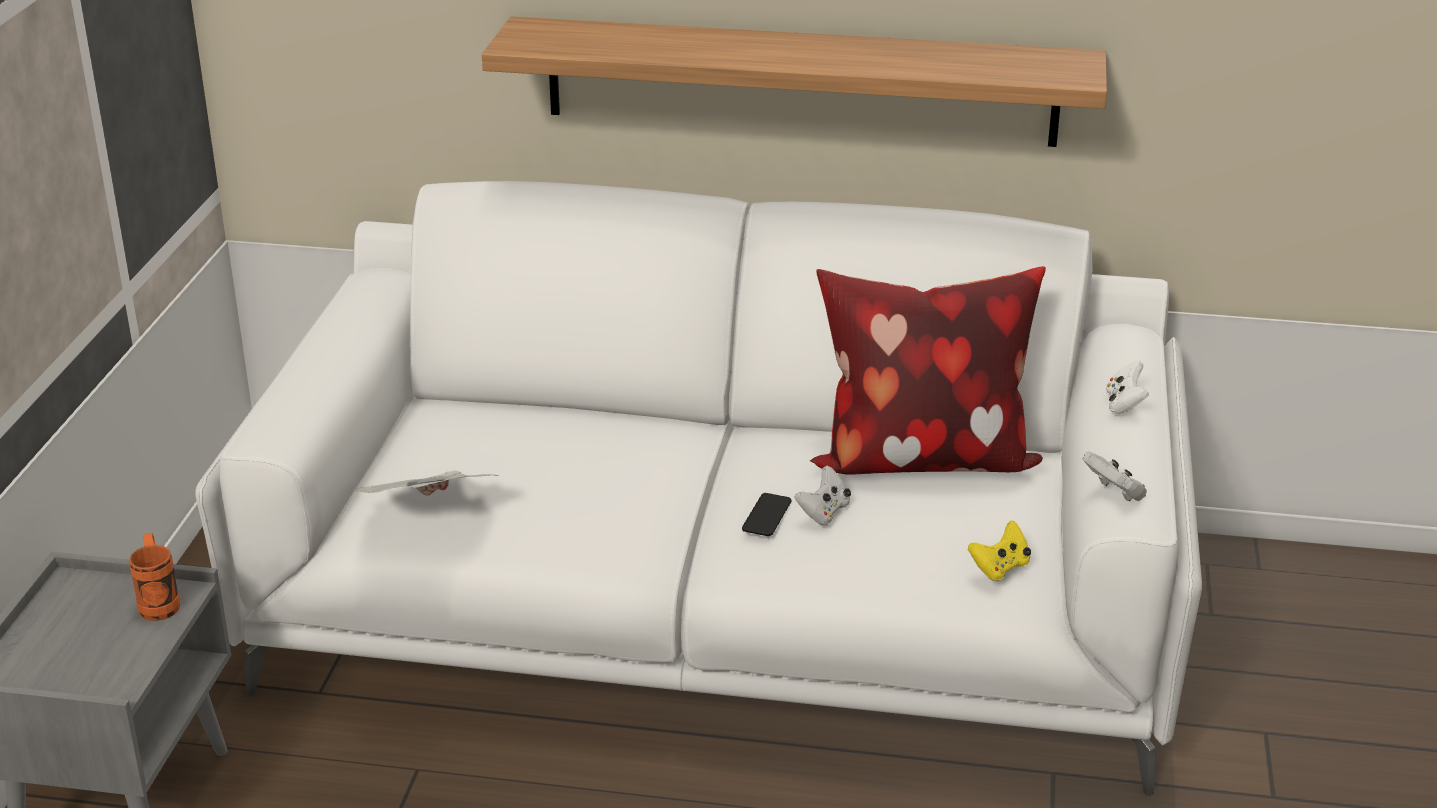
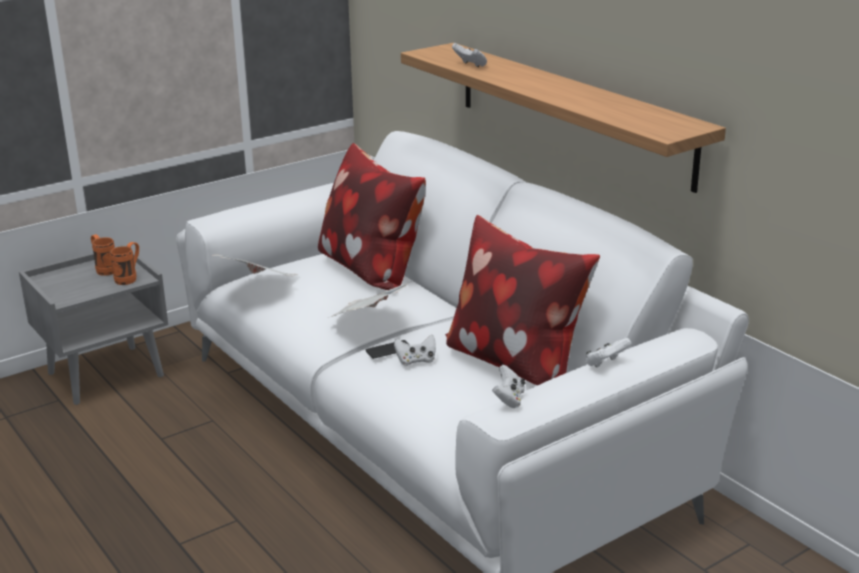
camera: 45 degrees right, 5 degrees down
yellow game controller [968,520,1031,581] -> none
none -> orange mug [91,234,115,276]
none -> pillow [318,143,426,290]
none -> newspaper [328,281,412,318]
none -> white game controller [452,43,487,67]

